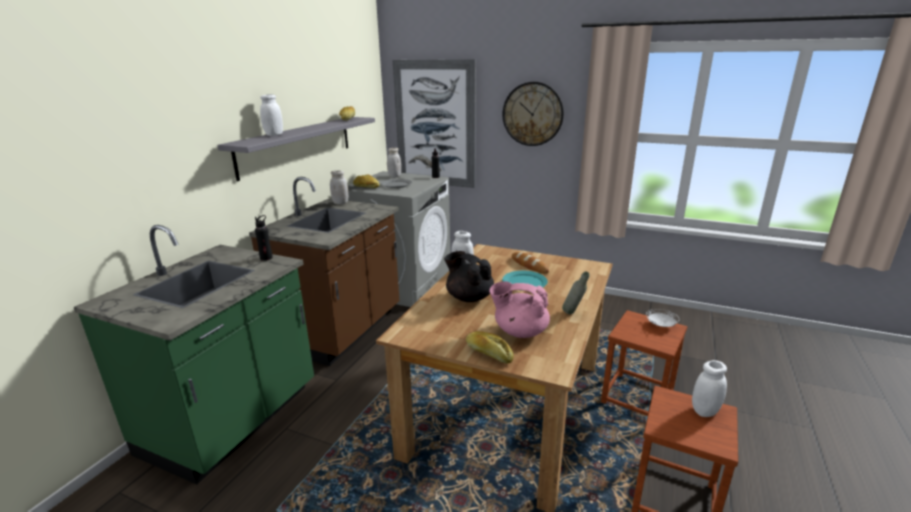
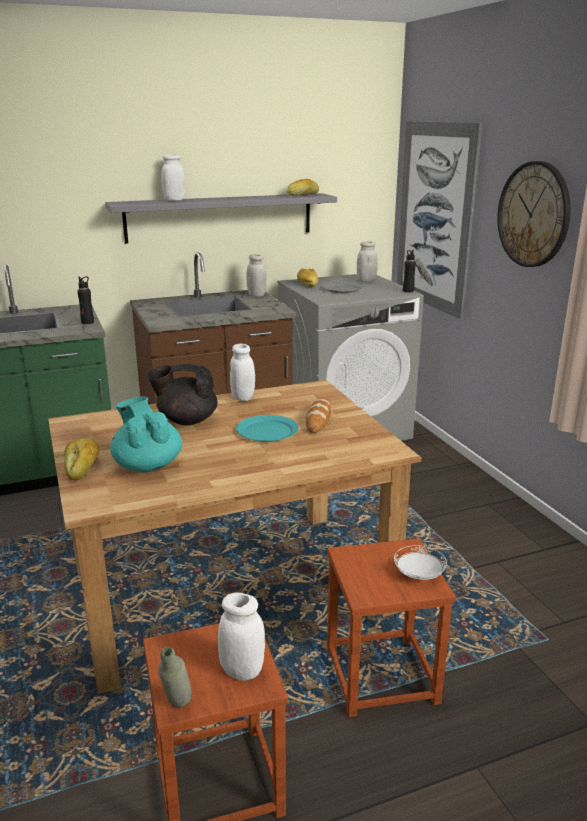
camera: 45 degrees right, 0 degrees up
black teapot [444,251,494,302] -> black teapot turned 90 degrees counterclockwise [147,364,218,425]
pink teapot [489,281,550,338] -> turquoise teapot [110,397,182,472]
grey bottle [562,271,589,314] -> grey bottle moved to [158,647,192,708]

